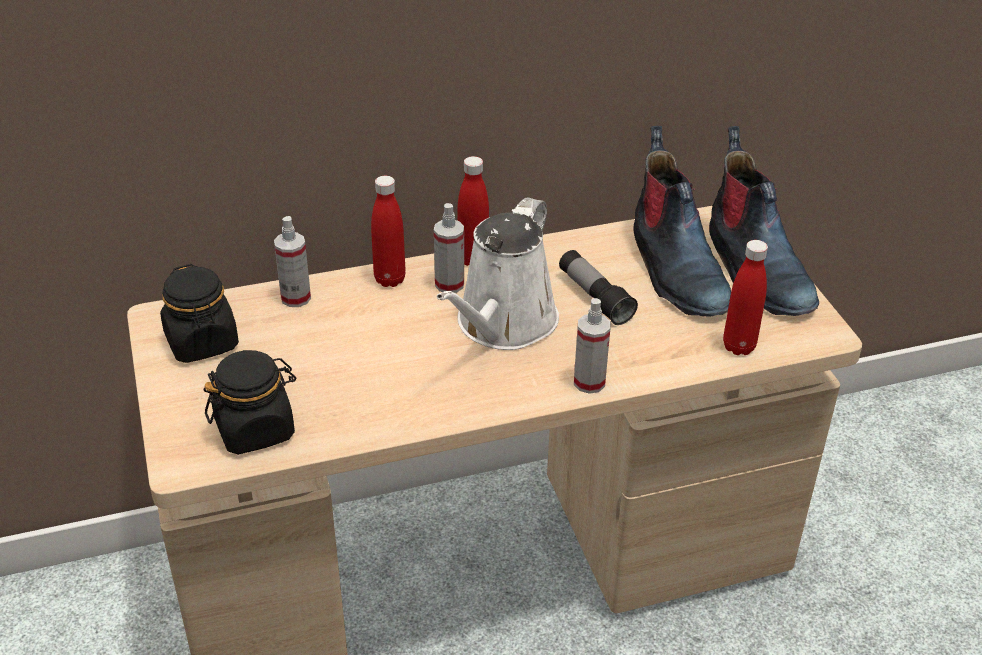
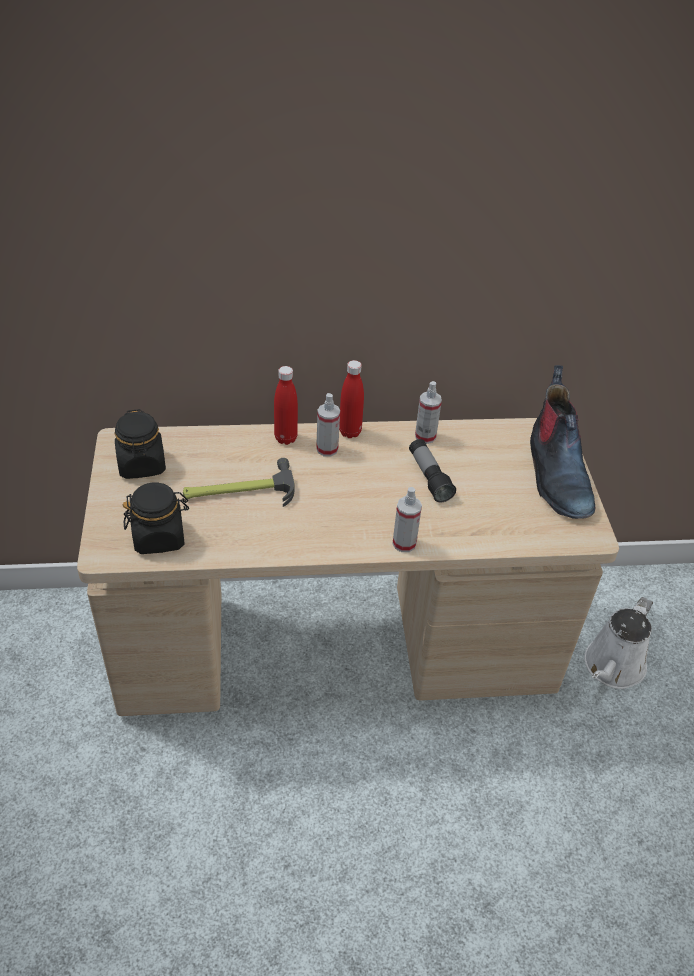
camera: 10 degrees right, 5 degrees up
spray bottle [274,216,311,307] -> spray bottle moved to [415,381,442,444]
white watering can [437,197,559,350] -> white watering can moved to [584,597,653,689]
boot [633,126,731,317] -> none
red bottle [723,240,768,355] -> none
none -> hammer [183,458,294,507]

